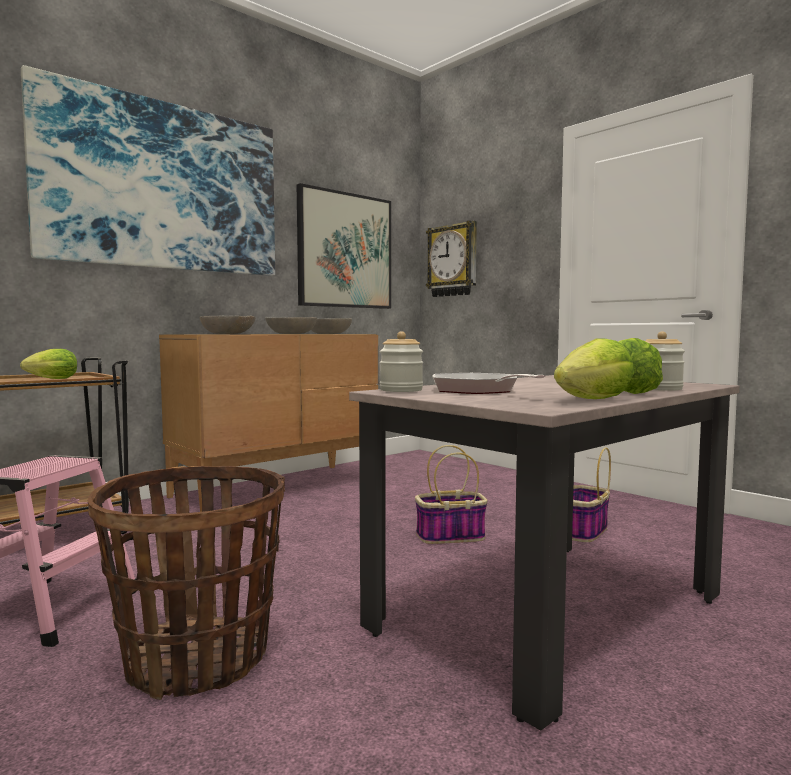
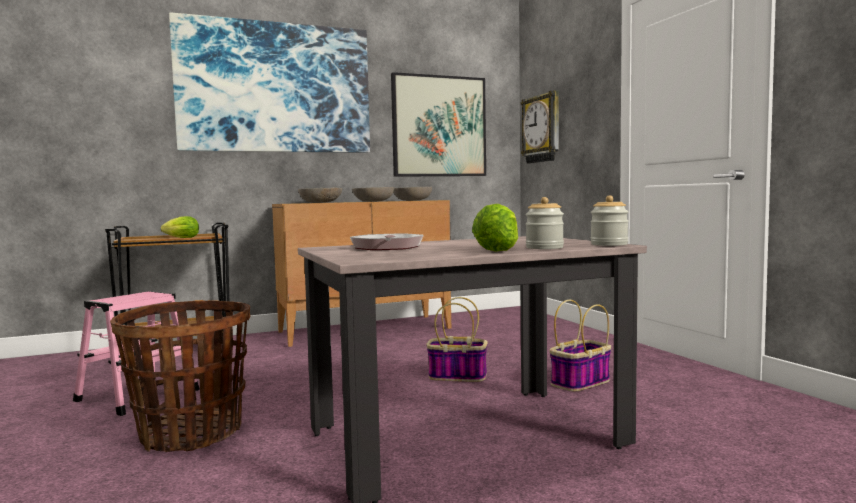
camera: 20 degrees right, 0 degrees up
jar [380,331,423,392] -> jar moved to [591,195,628,246]
lettuce [554,338,634,399] -> none

